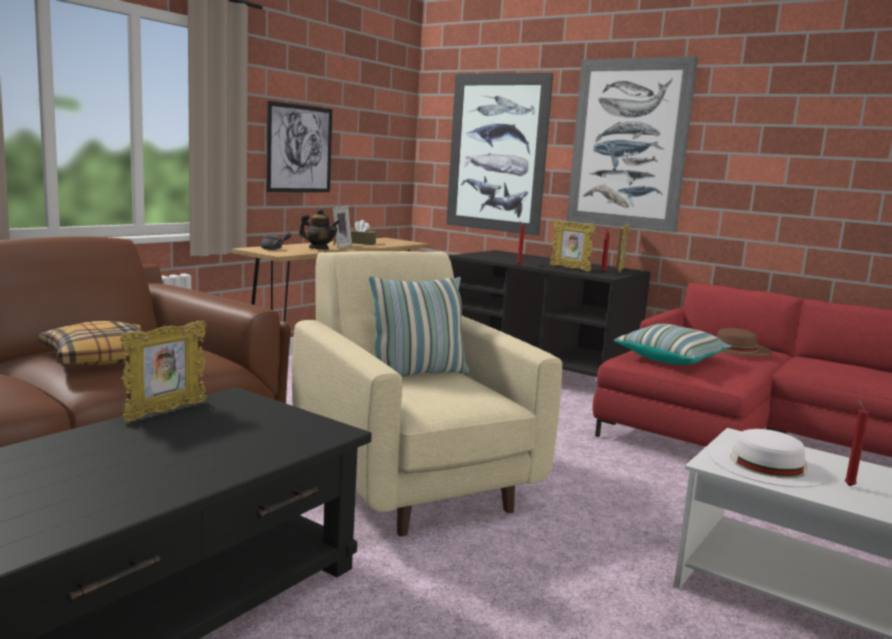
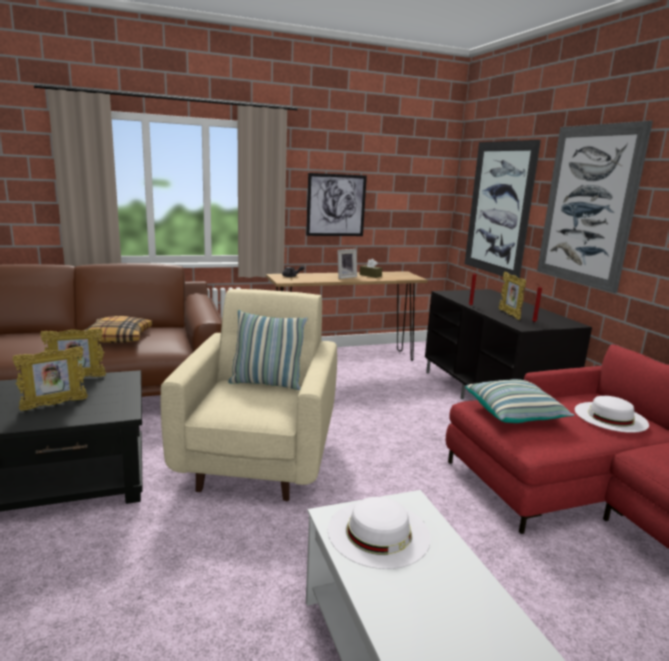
camera: 35 degrees right, 5 degrees up
teapot [299,208,340,249] -> none
picture frame [616,224,629,272] -> picture frame moved to [12,346,88,411]
brown hat [716,328,772,356] -> white hat [575,396,649,433]
red candle [844,400,869,486] -> none

